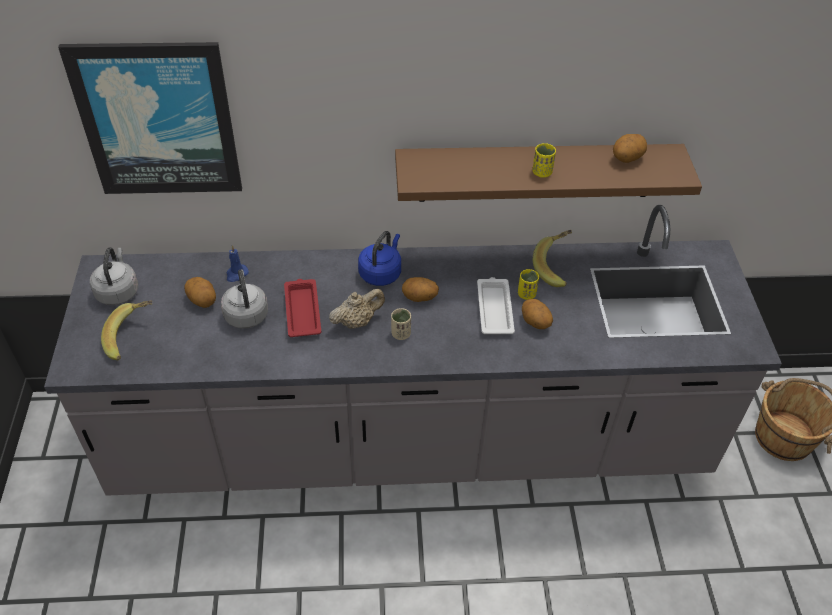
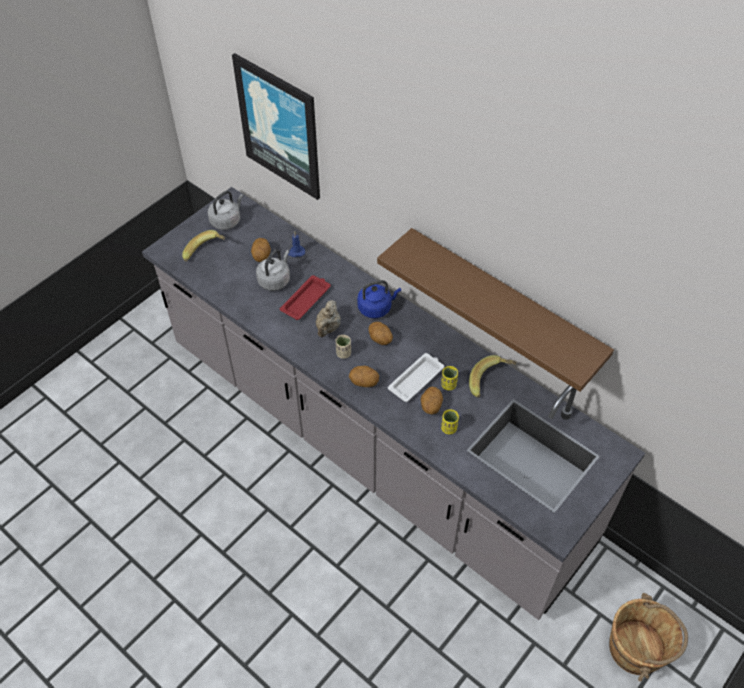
camera: 45 degrees right, 5 degrees up
beige teapot [329,288,385,329] -> beige teapot turned 90 degrees clockwise [316,300,341,337]
yellow cup [532,143,556,178] -> yellow cup moved to [441,409,459,434]
potato [613,134,647,163] -> potato moved to [349,366,379,387]

